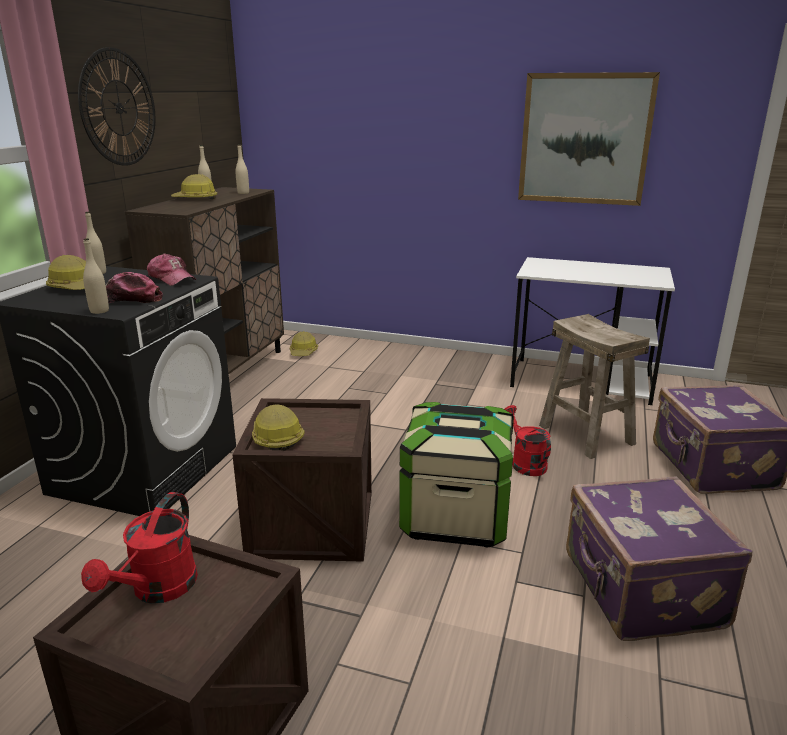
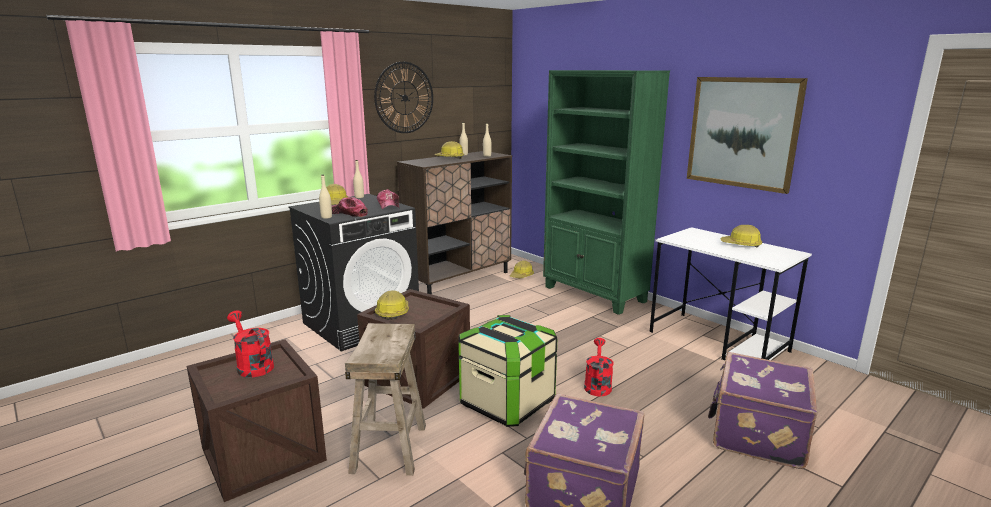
camera: 30 degrees right, 5 degrees down
red watering can [81,492,198,603] -> red watering can turned 90 degrees clockwise [227,310,274,378]
beige stool [539,314,650,459] -> beige stool moved to [345,323,426,476]
none -> green bookcase [543,70,670,315]
none -> hard hat [721,225,762,248]

